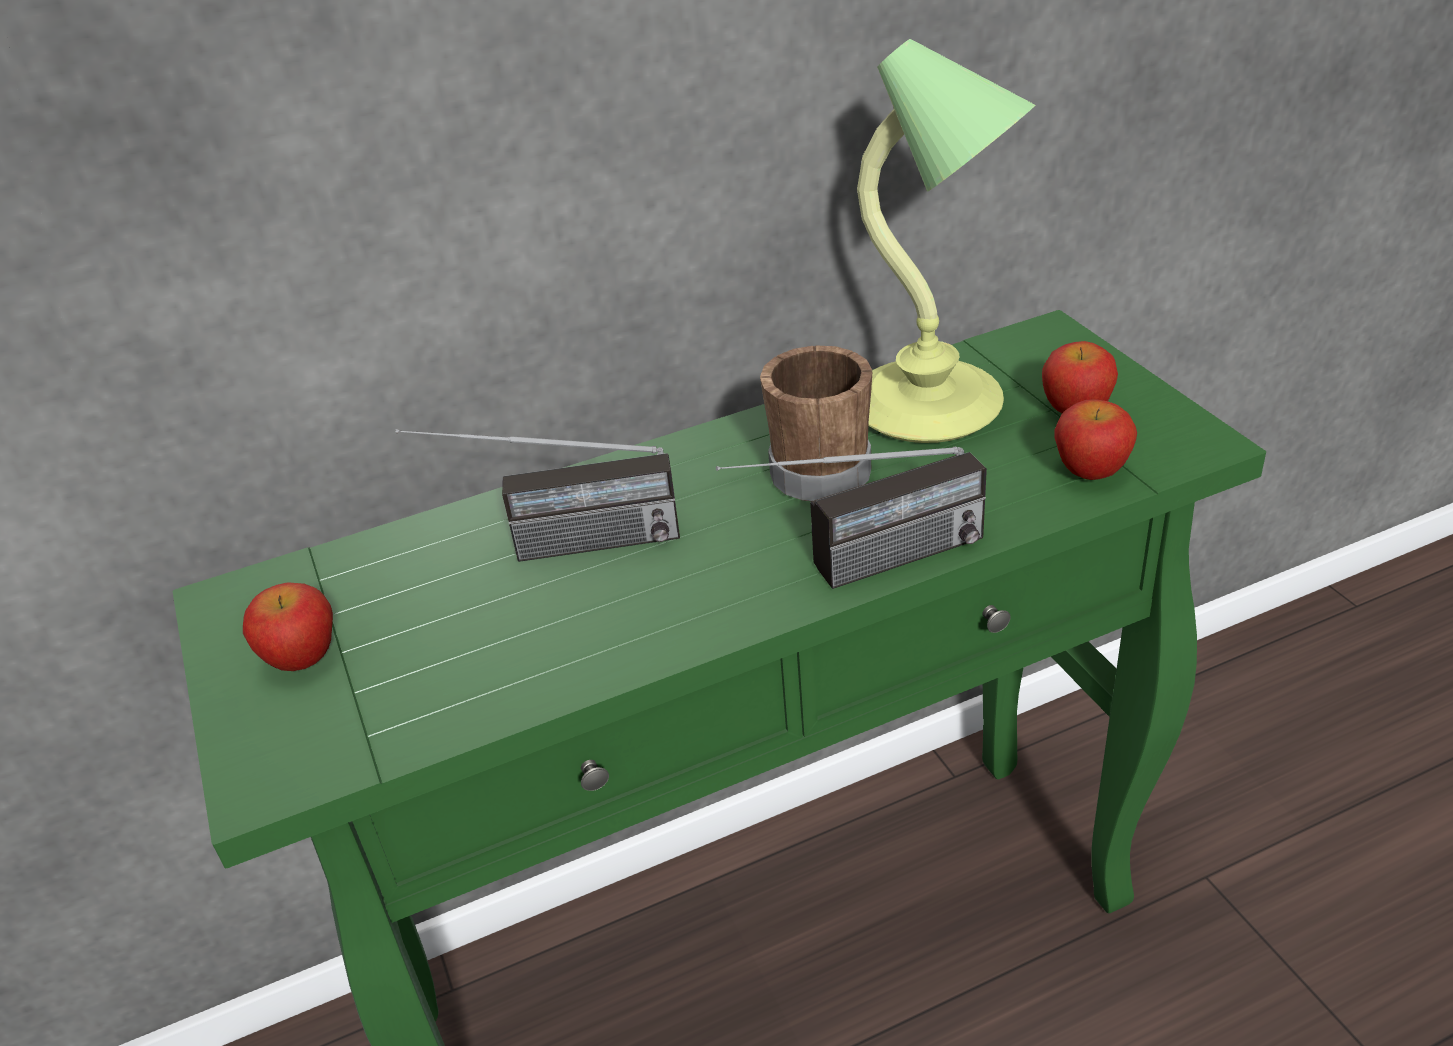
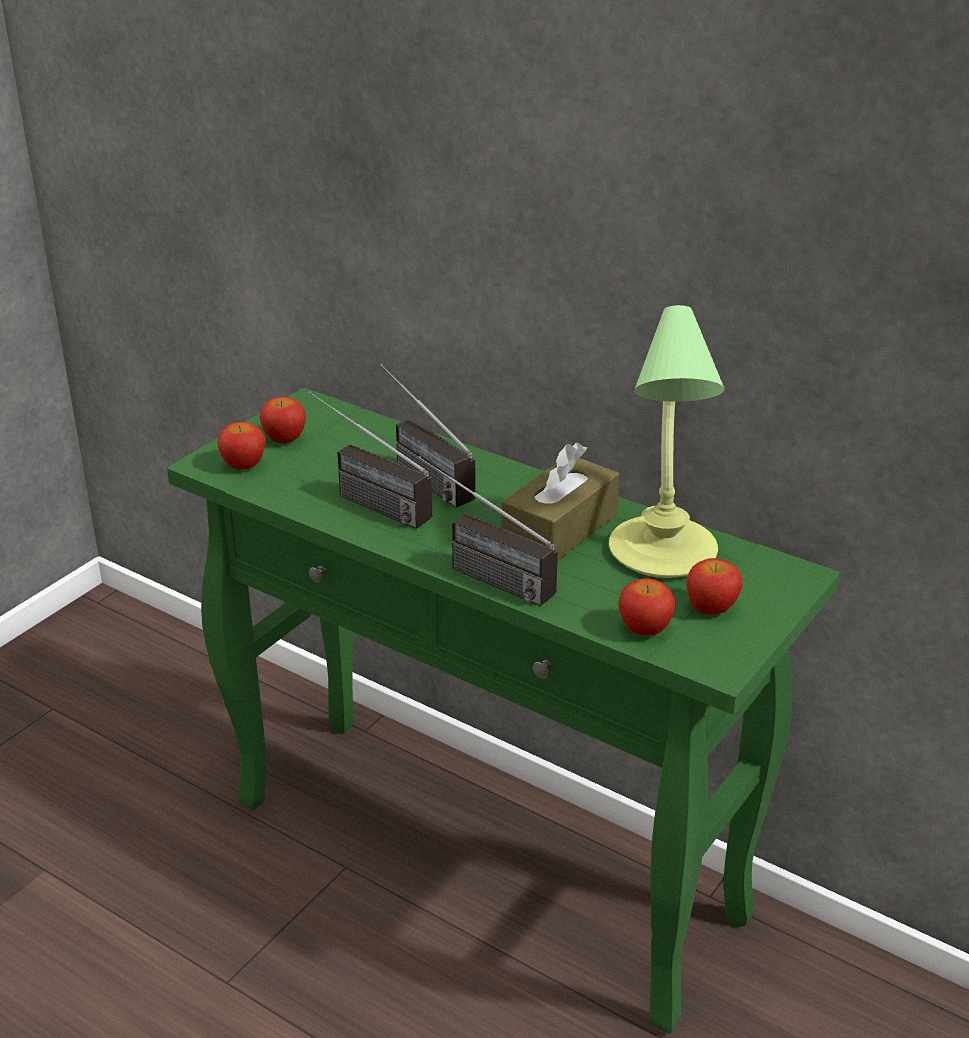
camera: 55 degrees right, 5 degrees down
brown mug [760,346,873,501] -> brown tissue box [501,442,619,561]
none -> apple [217,422,266,470]
none -> radio [309,391,432,529]

